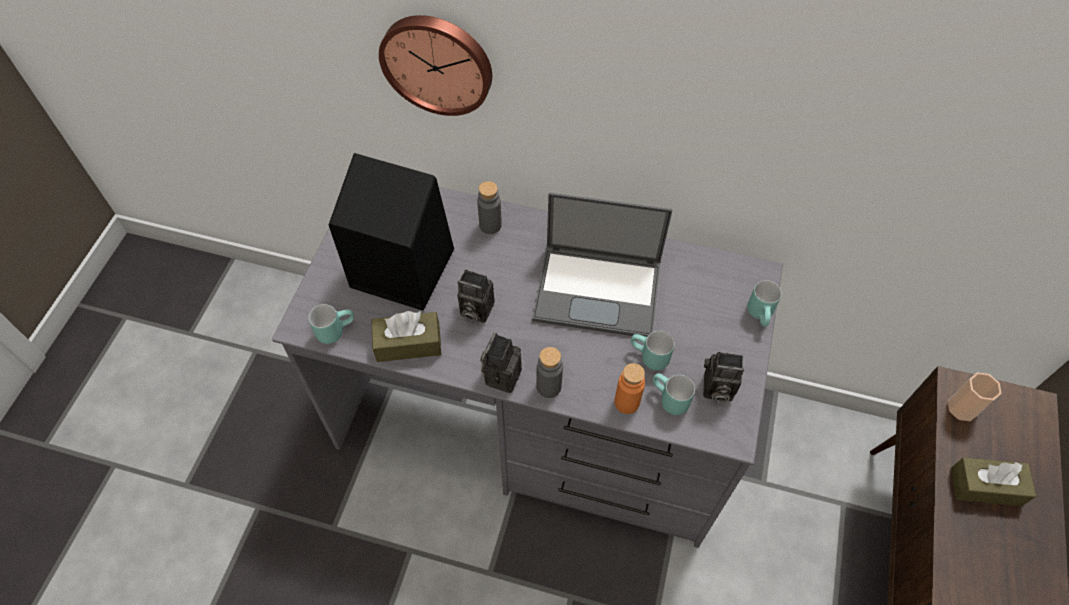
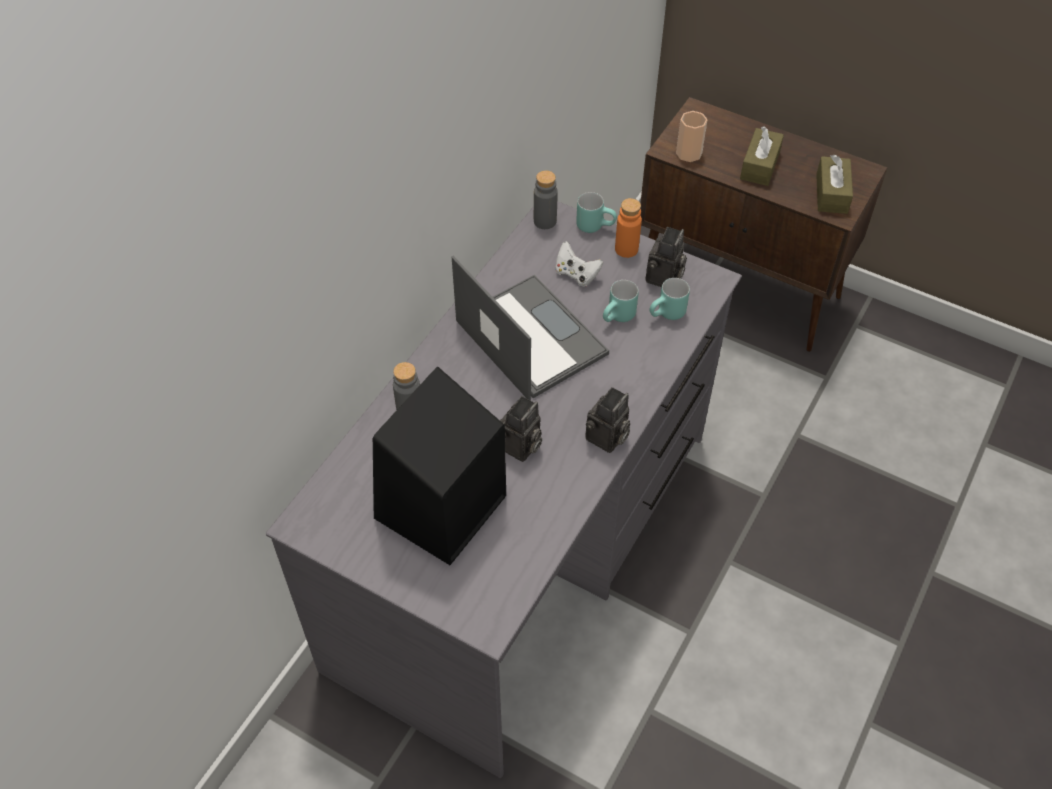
camera: 75 degrees left, 5 degrees down
turquoise mug [309,304,354,344] -> none
brown tissue box [371,311,441,362] -> brown tissue box moved to [816,155,853,214]
wall clock [379,15,492,116] -> none
camera [480,332,522,393] -> camera turned 90 degrees counterclockwise [585,387,630,453]
laptop [532,193,673,337] -> laptop turned 60 degrees counterclockwise [452,256,609,400]
grey bottle [536,347,563,398] -> grey bottle moved to [534,170,558,229]
orange bottle [614,363,645,414] -> orange bottle moved to [615,198,642,258]
none -> white game controller [555,241,603,287]

